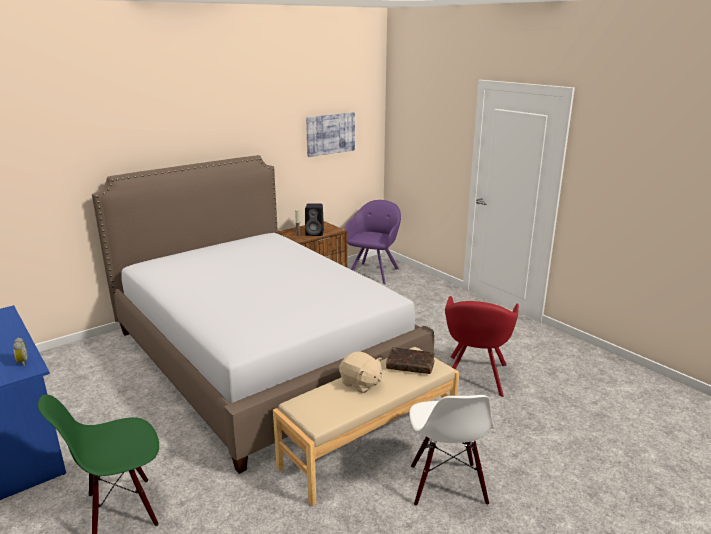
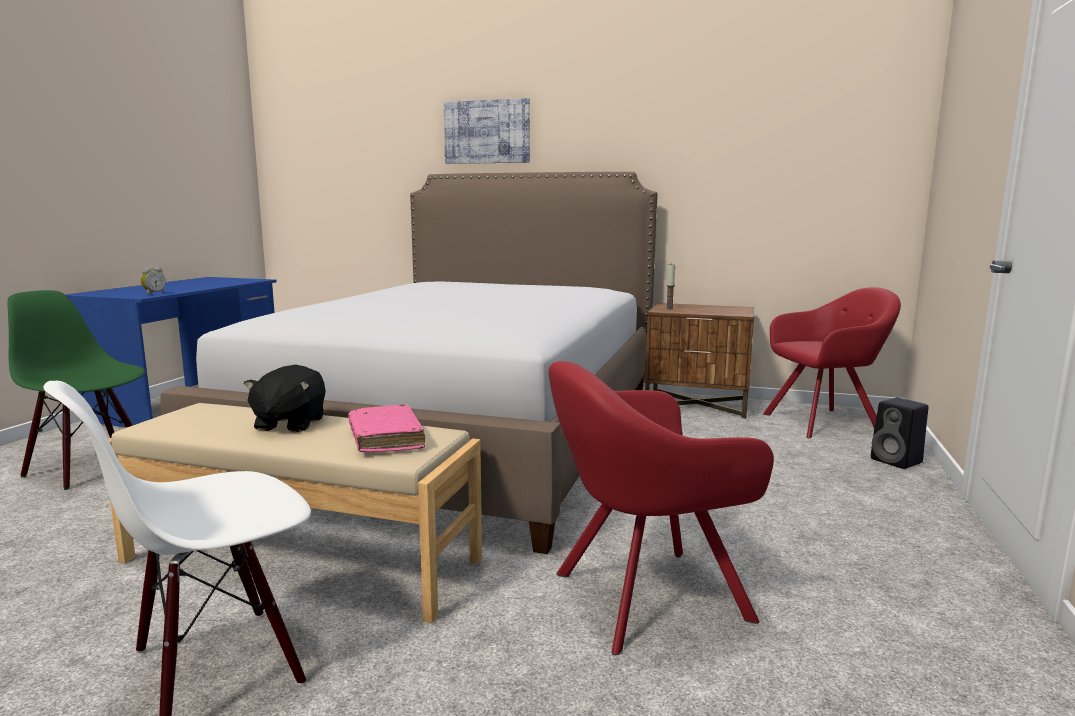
camera: 55 degrees right, 10 degrees down
black speaker [305,204,324,236] -> black speaker moved to [871,398,928,469]
picture [306,112,355,157] -> picture moved to [444,98,530,164]
beige plush toy [339,351,382,393] -> black plush toy [243,365,326,432]
purple armchair [344,200,401,284] -> red armchair [763,287,901,438]
brown book [386,347,435,374] -> pink book [348,404,425,452]

